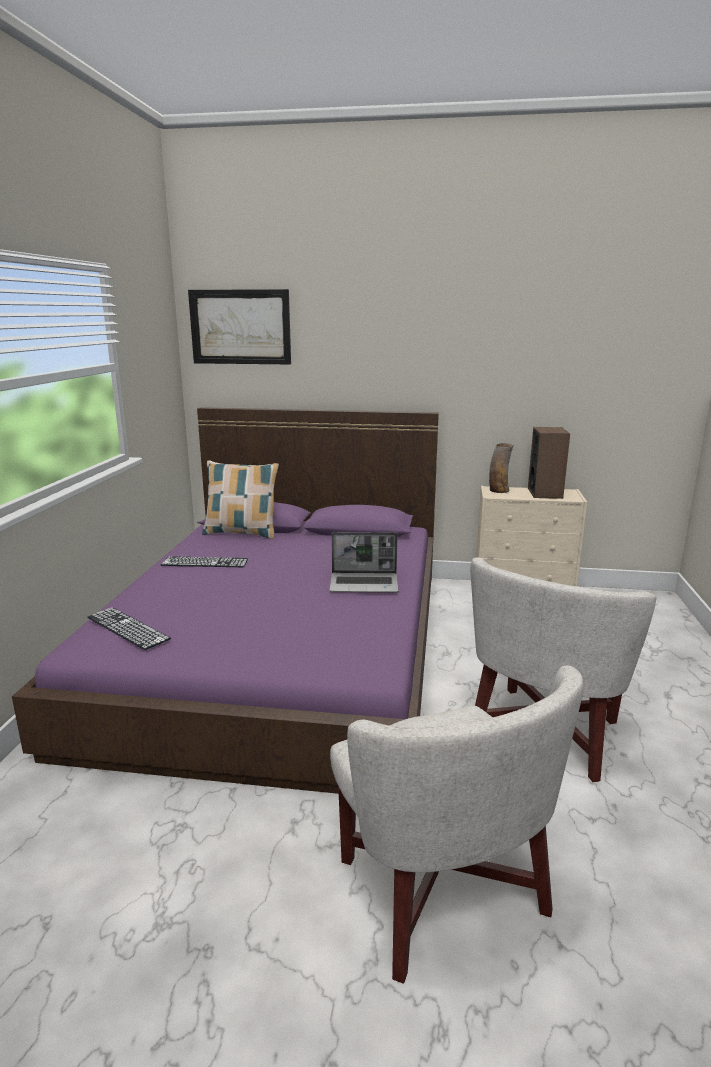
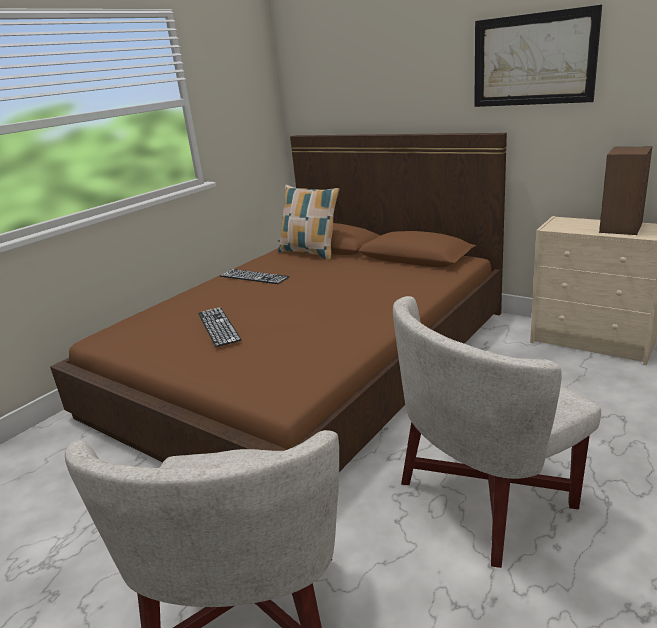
camera: 30 degrees right, 5 degrees up
purple bed [12,407,439,794] -> brown bed [50,133,507,472]
keyboard [88,607,171,650] -> keyboard moved to [198,307,242,347]
picture [188,289,291,364] -> picture moved to [474,5,602,107]
laptop [329,532,398,592] -> none
vase [489,443,514,493] -> none

